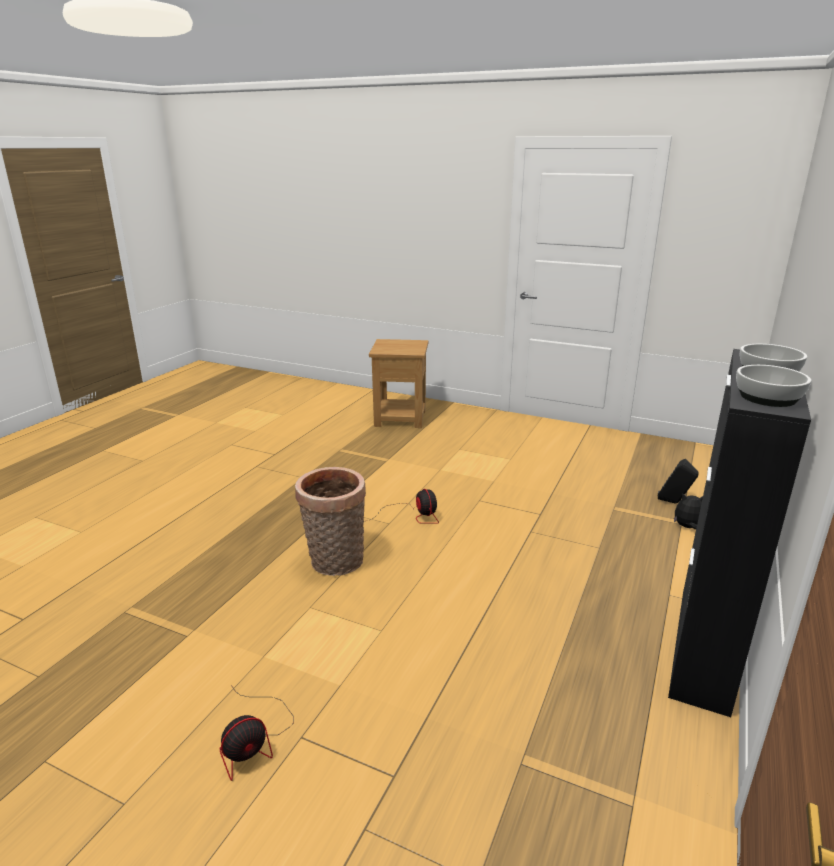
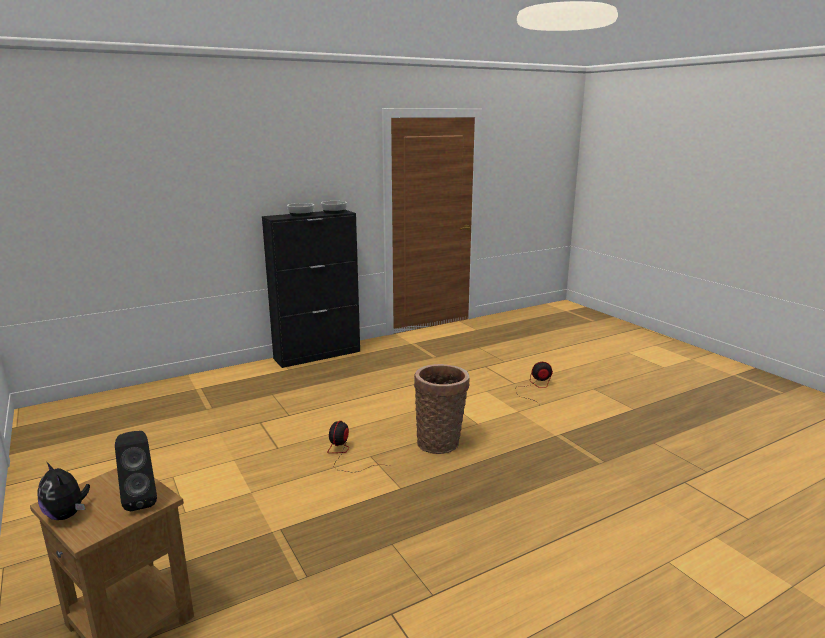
camera: 145 degrees left, 5 degrees down
black speaker [657,459,699,504] -> black speaker moved to [115,431,157,511]
plush toy [674,493,703,530] -> plush toy moved to [37,462,90,520]

